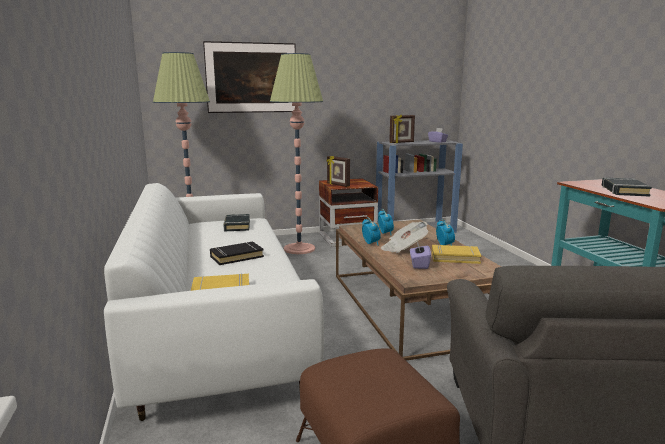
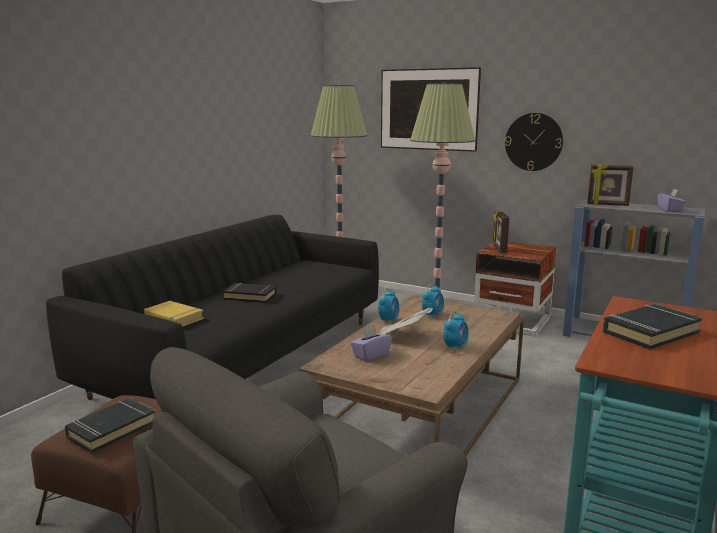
camera: 45 degrees right, 0 degrees up
white sofa [104,183,324,421] -> black sofa [46,215,379,400]
black book [223,214,250,231] -> black book moved to [65,398,156,453]
yellow book [432,244,481,264] -> none
none -> wall clock [505,113,563,171]

